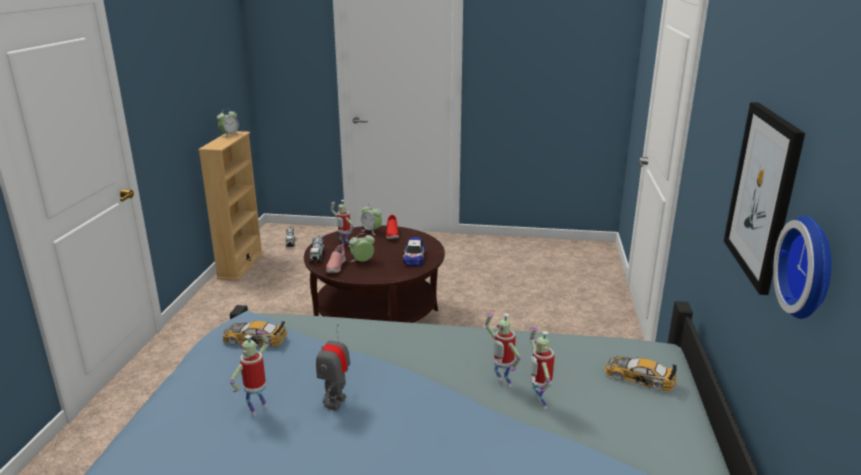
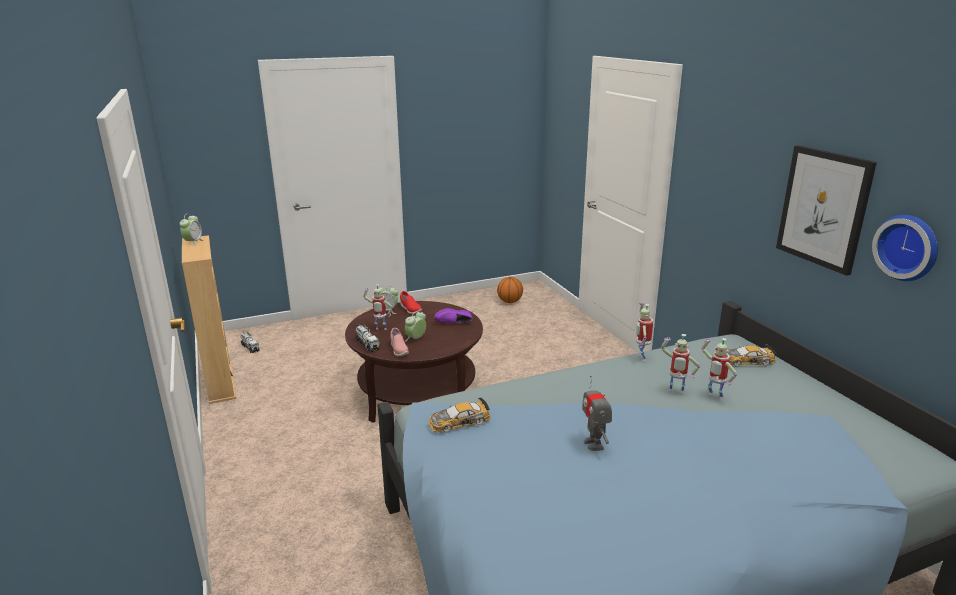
camera: 30 degrees left, 0 degrees up
toy robot [230,331,269,416] -> toy robot moved to [636,303,653,361]
toy car [403,237,425,266] -> purple shoe [434,308,473,324]
none -> basketball [497,277,523,303]

